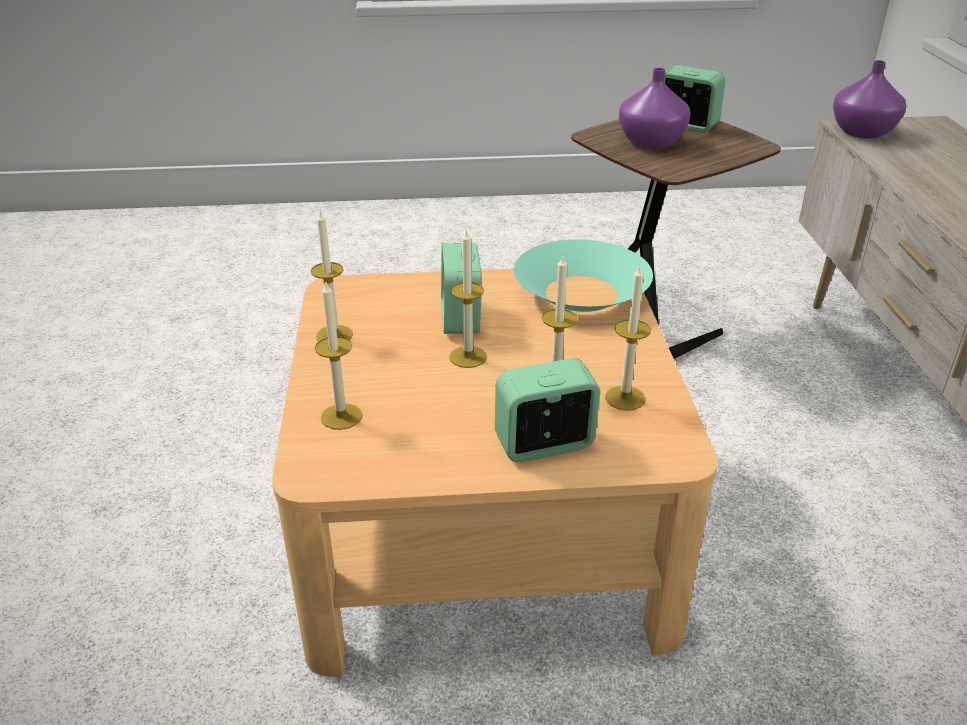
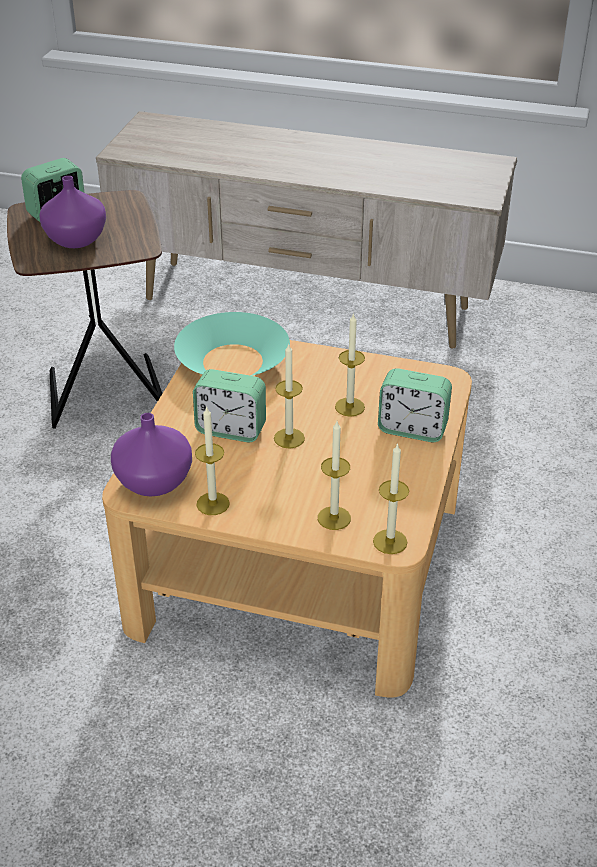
camera: 70 degrees left, 5 degrees up
alarm clock [495,358,600,462] -> alarm clock turned 75 degrees counterclockwise [378,368,452,442]
candle [605,265,651,411] -> candle moved to [373,443,409,554]
purple vase [833,60,906,139] -> purple vase moved to [111,413,192,496]

